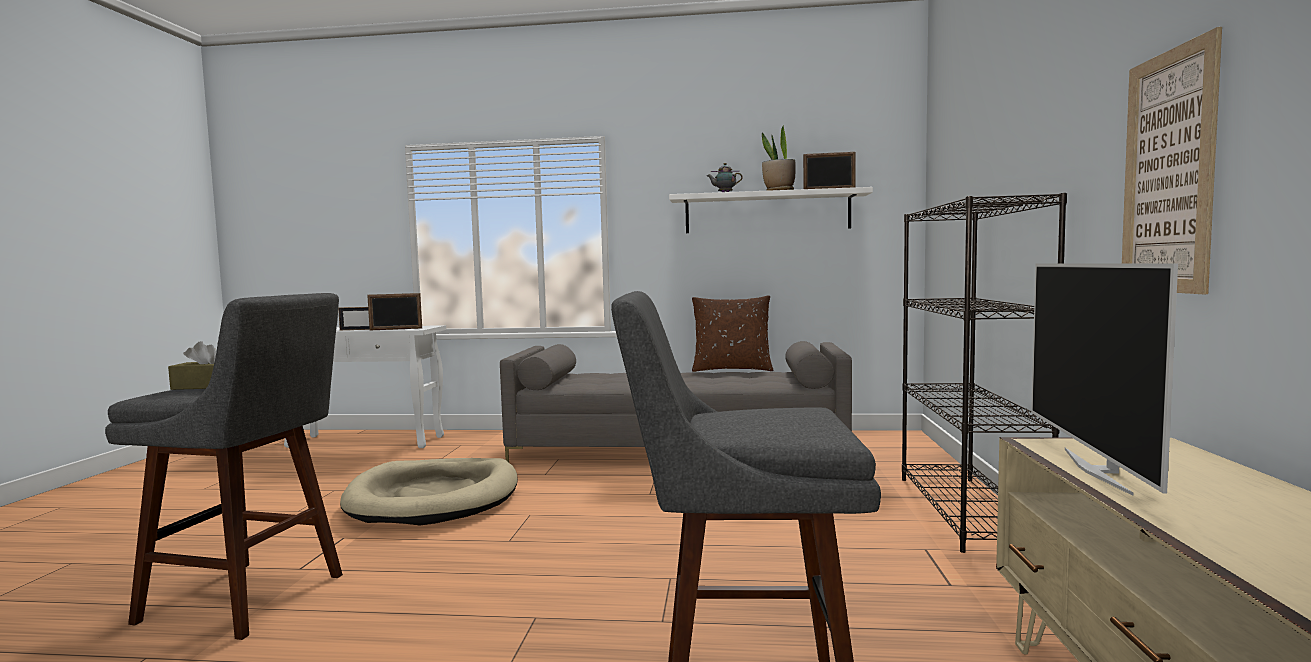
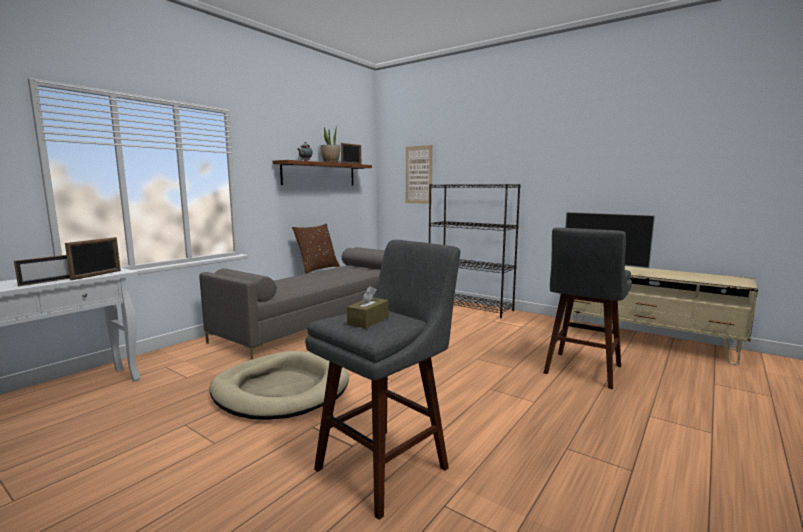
camera: 60 degrees left, 5 degrees up
white shelf [669,187,873,233] -> brown shelf [273,160,372,185]
picture [1122,27,1222,294] -> picture moved to [406,145,433,204]

